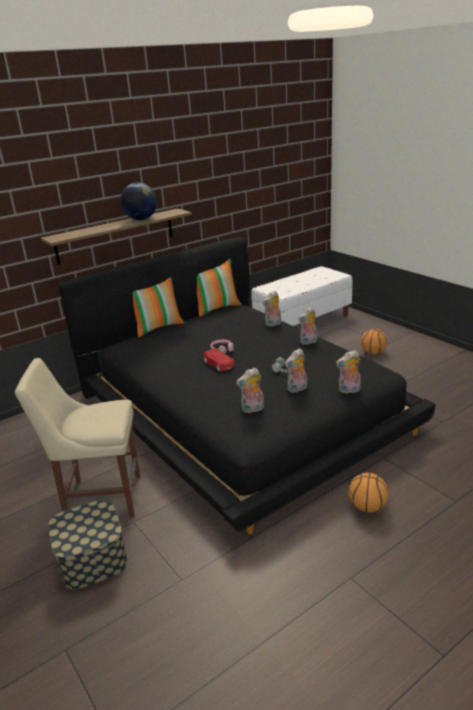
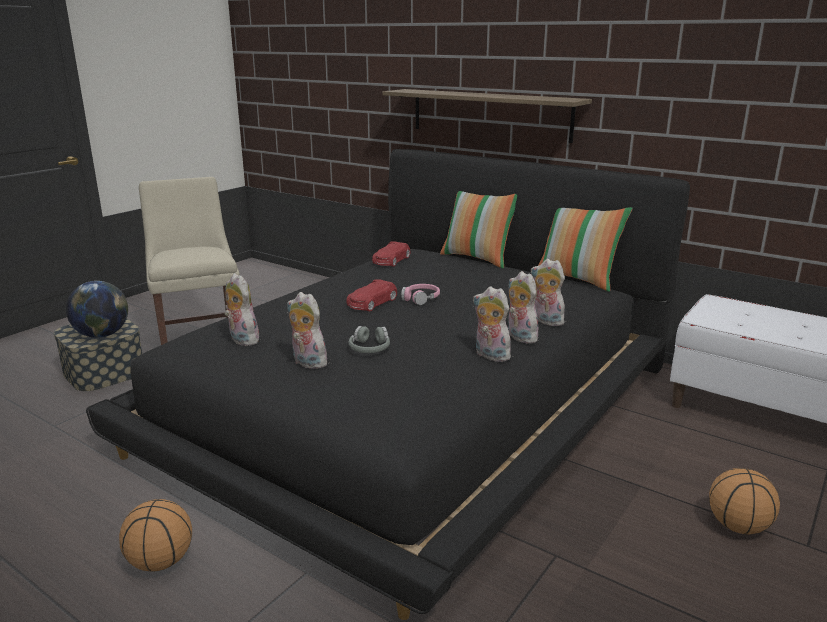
camera: 70 degrees right, 5 degrees down
globe [120,183,157,220] -> globe moved to [66,281,128,338]
plush toy [336,350,361,394] -> plush toy moved to [508,271,538,344]
none -> red toy car [372,241,410,267]

